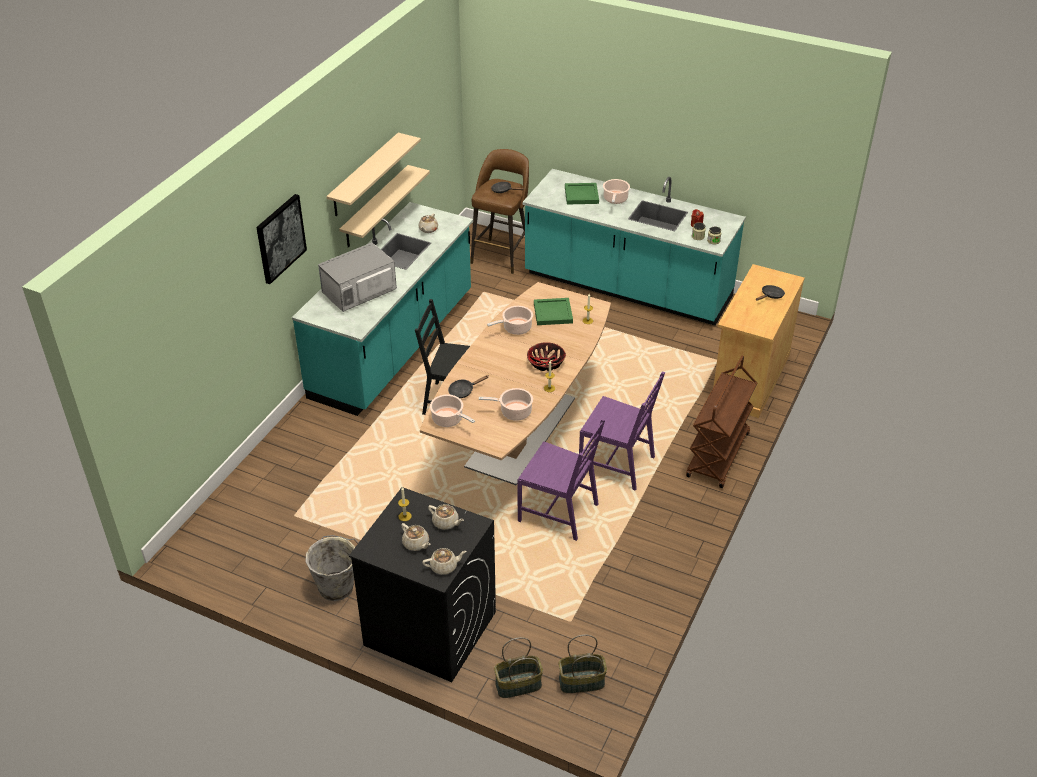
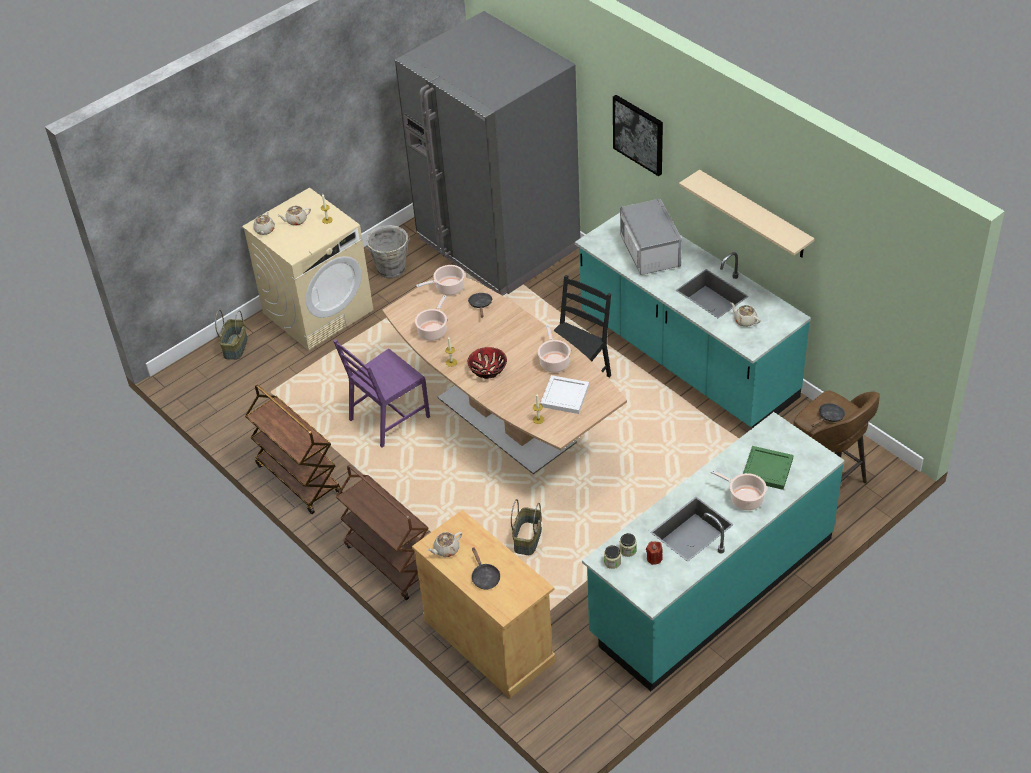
camera: 115 degrees right, 5 degrees up
beige shelf [339,165,430,248] -> none
black washing machine [349,487,496,682] -> beige washing machine [242,187,373,351]
beige teapot [428,504,464,530] -> beige teapot moved to [427,532,462,557]
green tray [534,298,573,325] -> white tray [540,375,589,414]
basket [558,635,607,693] -> basket moved to [511,499,542,555]
purple chair [579,371,665,491] -> none
none -> brown cart [245,385,343,514]
none -> grey fridge [395,11,580,296]

